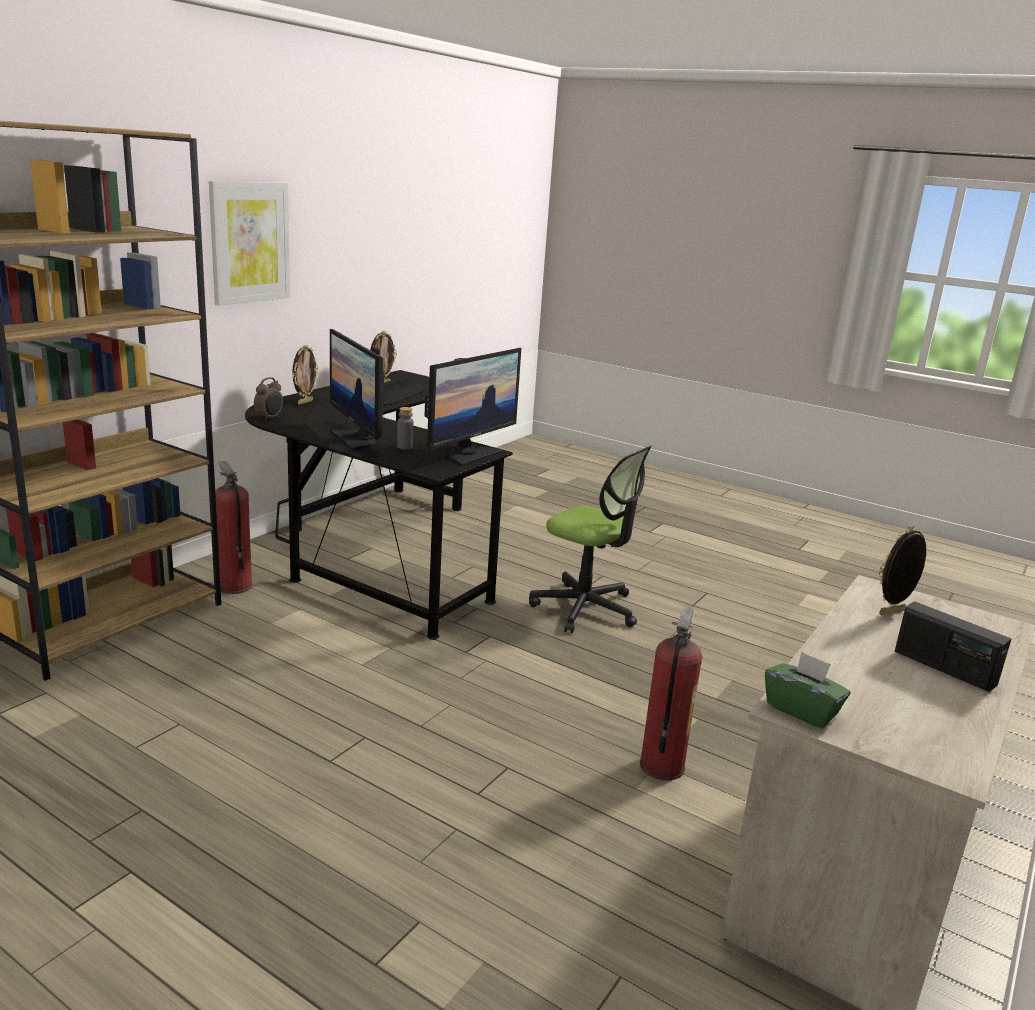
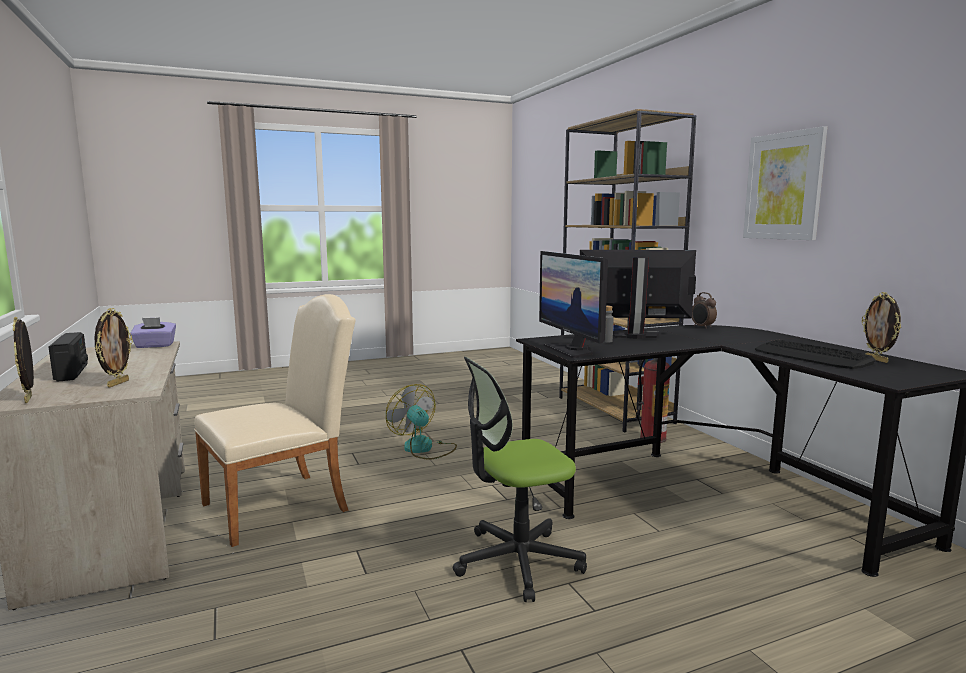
camera: 125 degrees right, 10 degrees down
picture frame [292,345,319,405] -> picture frame moved to [13,317,34,403]
fire extinguisher [640,605,703,781] -> beige chair [194,294,356,547]
green tissue box [765,651,851,729] -> purple tissue box [130,317,176,348]
radio [895,601,1011,692] -> radio turned 75 degrees clockwise [49,332,88,382]
none -> fan [386,384,457,460]

